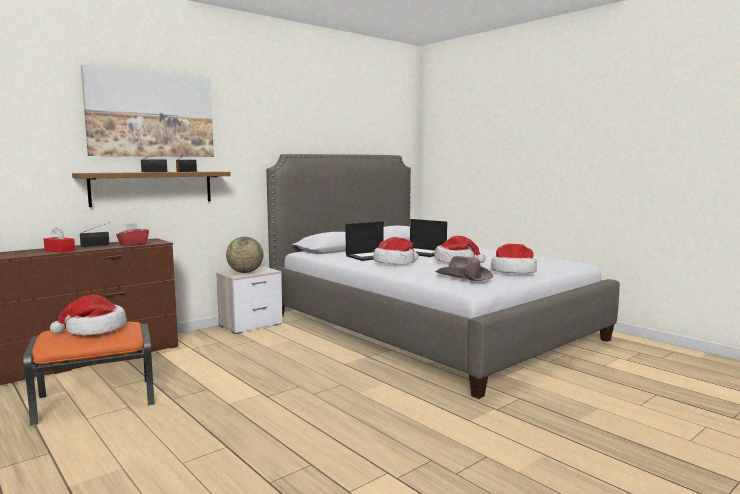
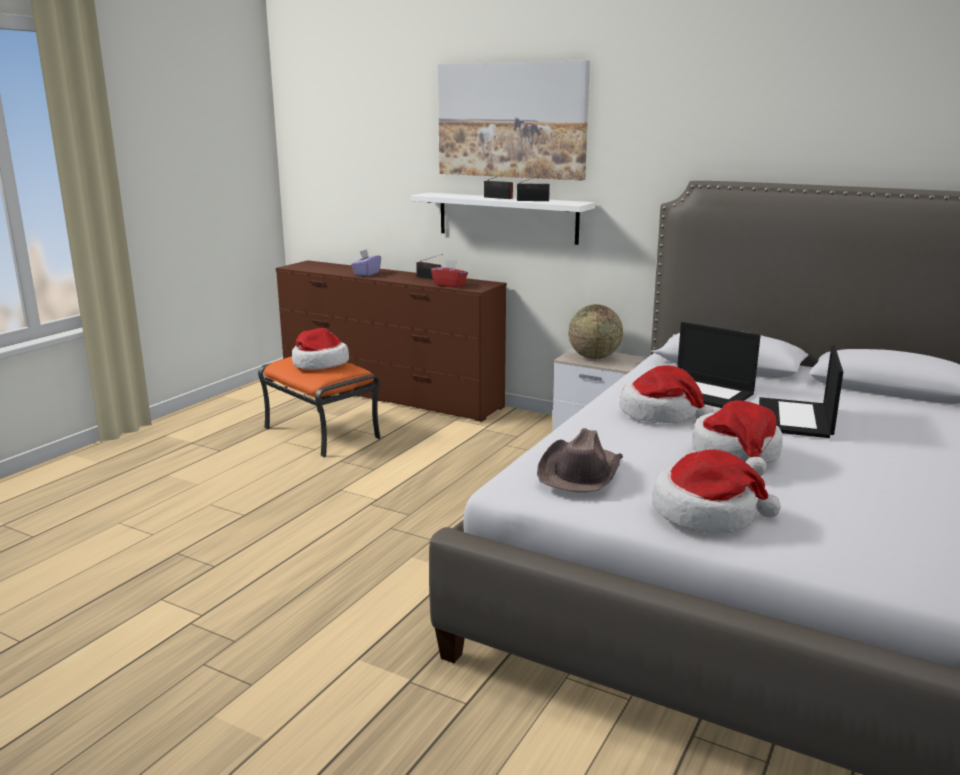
camera: 70 degrees right, 10 degrees up
red tissue box [44,227,75,253] -> none
brown shelf [72,172,231,207] -> white shelf [411,192,595,245]
none -> purple tissue box [351,249,381,276]

